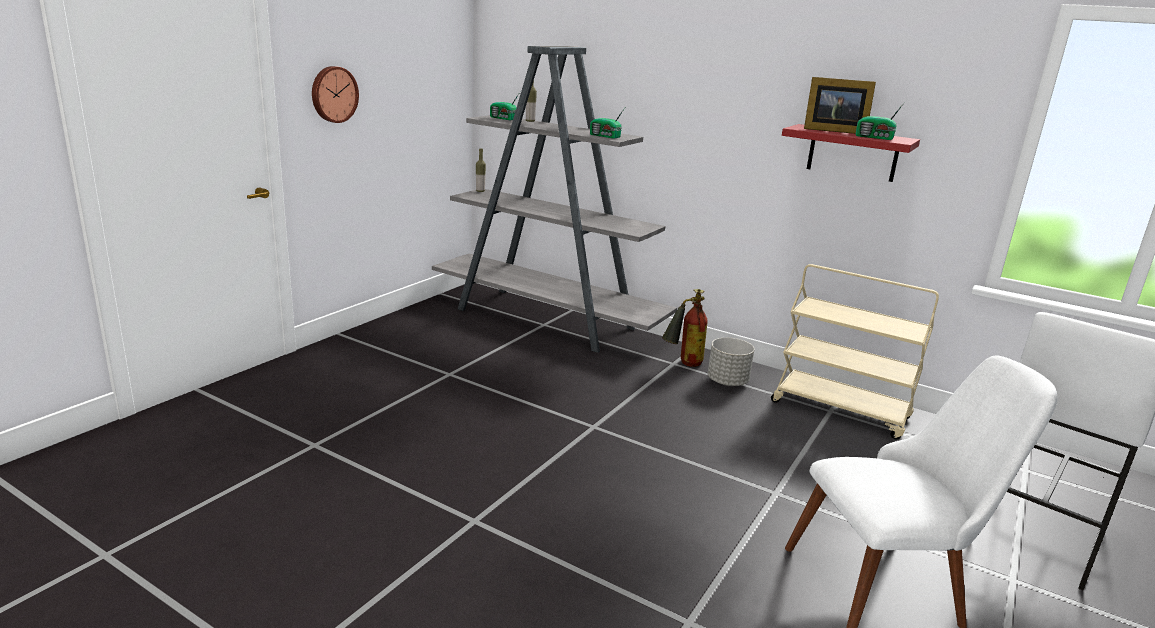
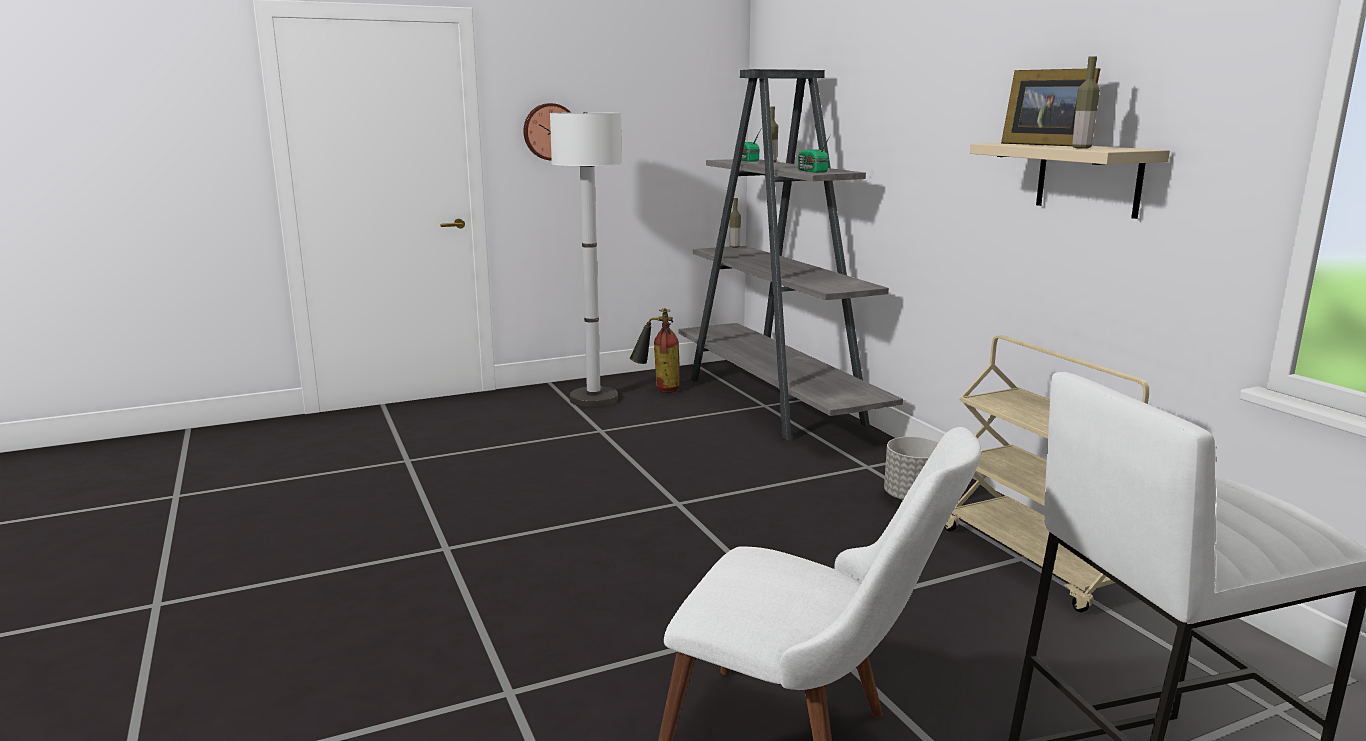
camera: 35 degrees right, 5 degrees down
fire extinguisher [662,289,708,367] -> fire extinguisher moved to [630,308,680,393]
red shelf [782,124,920,182] -> beige shelf [970,143,1170,219]
radio [856,102,905,140] -> bottle [1072,56,1100,149]
none -> white floor lamp [550,112,622,407]

